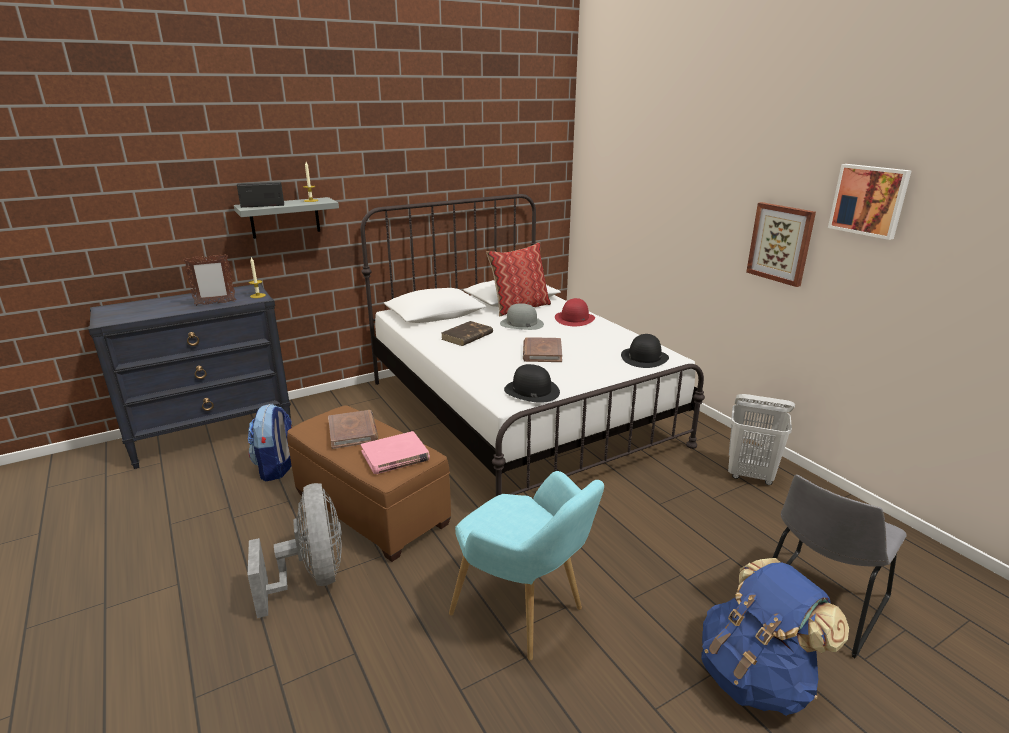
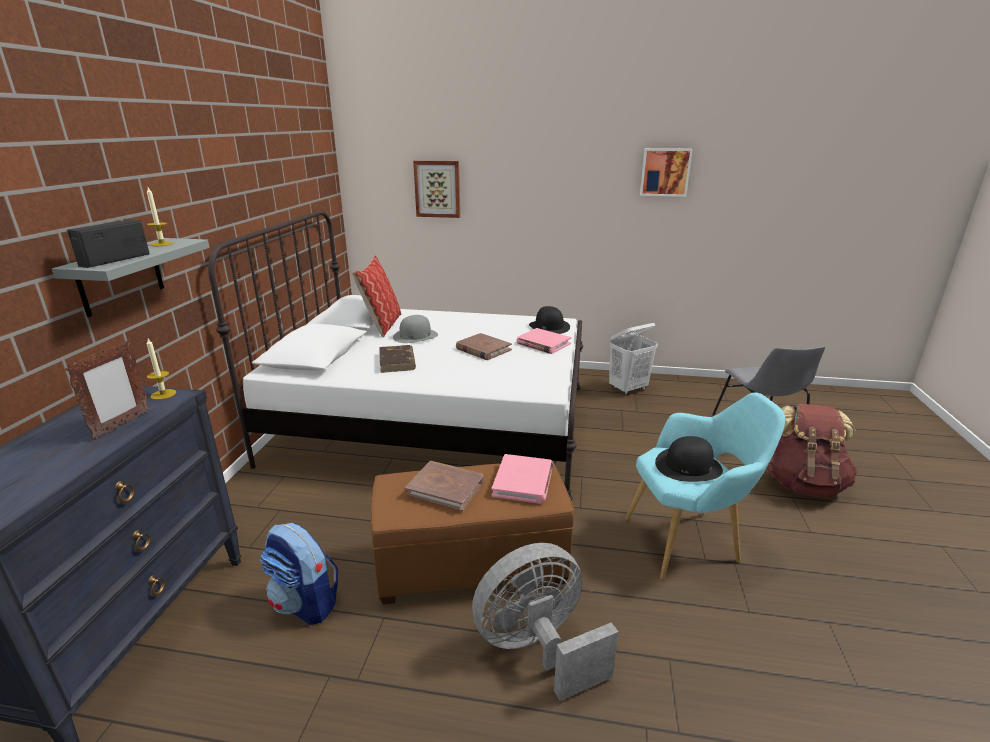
camera: 50 degrees left, 0 degrees up
grey fan [248,483,342,618] -> grey fan turned 45 degrees counterclockwise [472,543,619,701]
black hat [504,364,560,403] -> black hat moved to [655,436,723,482]
red hat [555,298,595,326] -> none
blue backpack [701,558,849,716] -> brown backpack [767,403,858,498]
picture [746,202,816,287] -> picture moved to [413,160,460,218]
none -> pink book [517,328,571,354]

